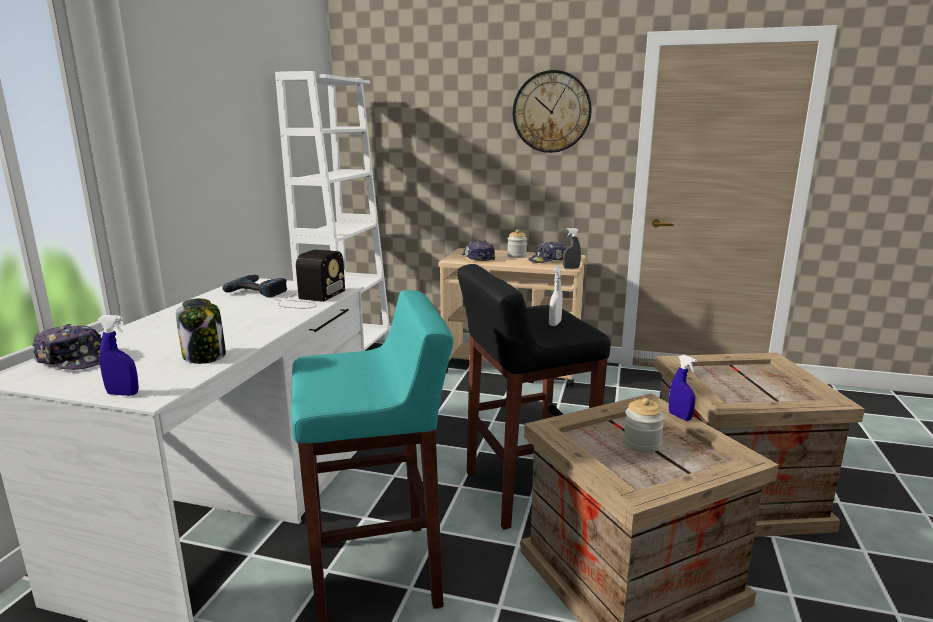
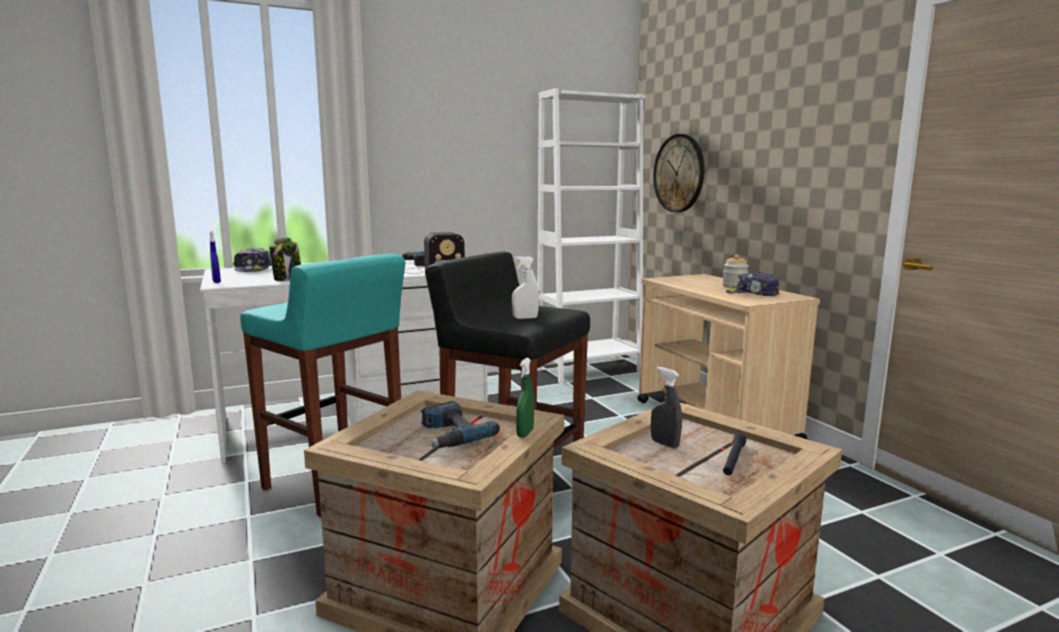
camera: 50 degrees right, 5 degrees down
cap [462,240,495,261] -> none
wall clock [513,70,592,153] -> wall clock moved to [653,134,704,212]
grey spray bottle [563,228,581,269] -> grey spray bottle moved to [651,367,682,448]
jar [623,398,665,453] -> power drill [421,401,500,448]
blue spray bottle [669,354,697,421] -> green spray bottle [516,358,534,438]
none -> black flashlight [723,433,746,475]

